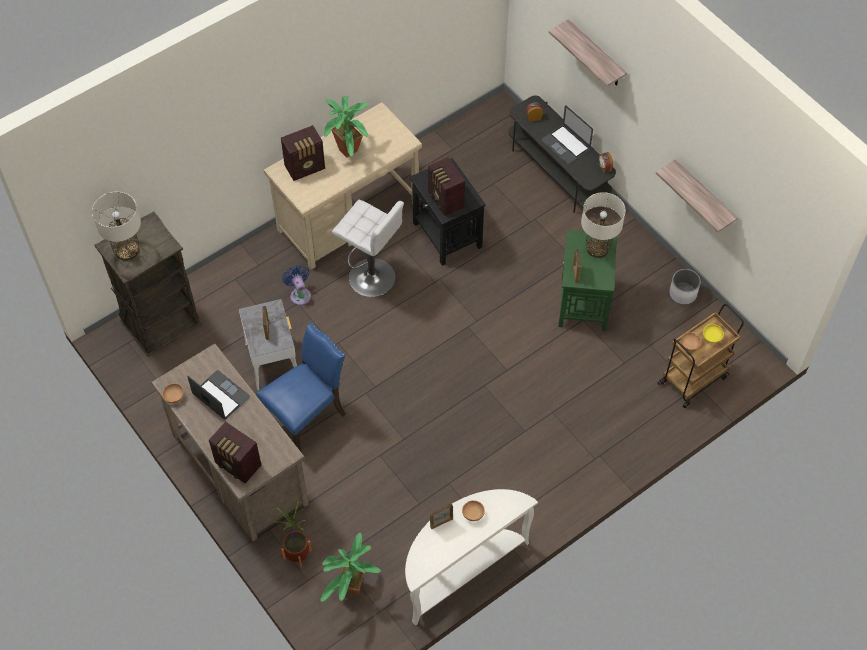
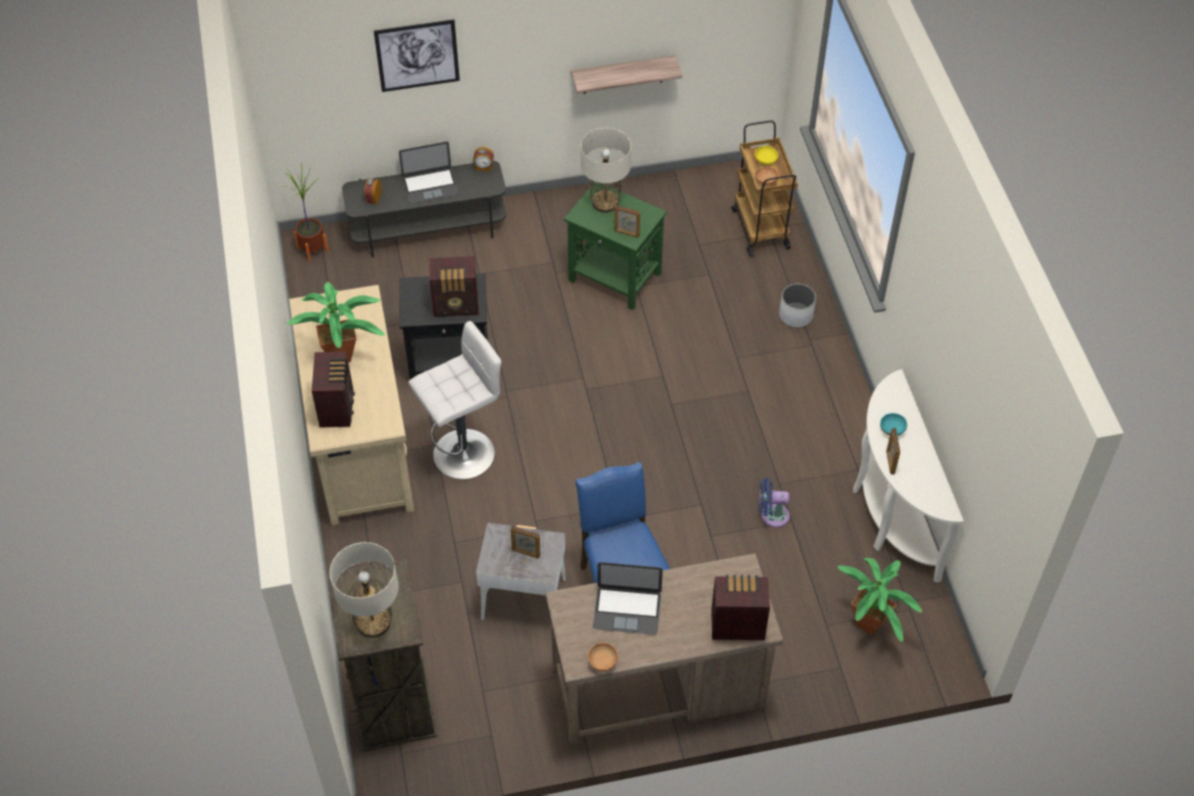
camera: 65 degrees left, 5 degrees down
laptop [187,370,250,419] -> laptop turned 150 degrees counterclockwise [593,562,663,635]
radio [209,421,261,484] -> radio turned 150 degrees counterclockwise [711,575,770,640]
potted plant [274,499,312,567] -> potted plant moved to [284,168,328,262]
blue fan [282,265,311,305] -> blue fan moved to [759,478,790,528]
brown bowl [462,500,485,521] -> turquoise bowl [880,413,907,436]
shelf [549,19,627,87] -> picture [374,19,460,92]
white planter [669,269,701,305] -> white planter moved to [779,284,816,328]

